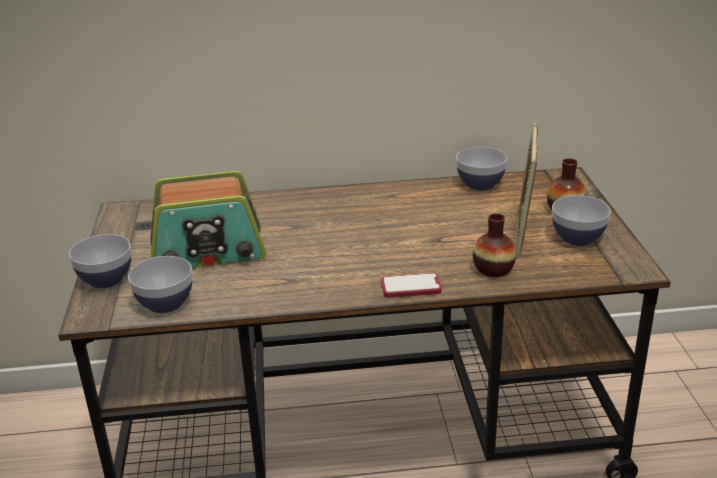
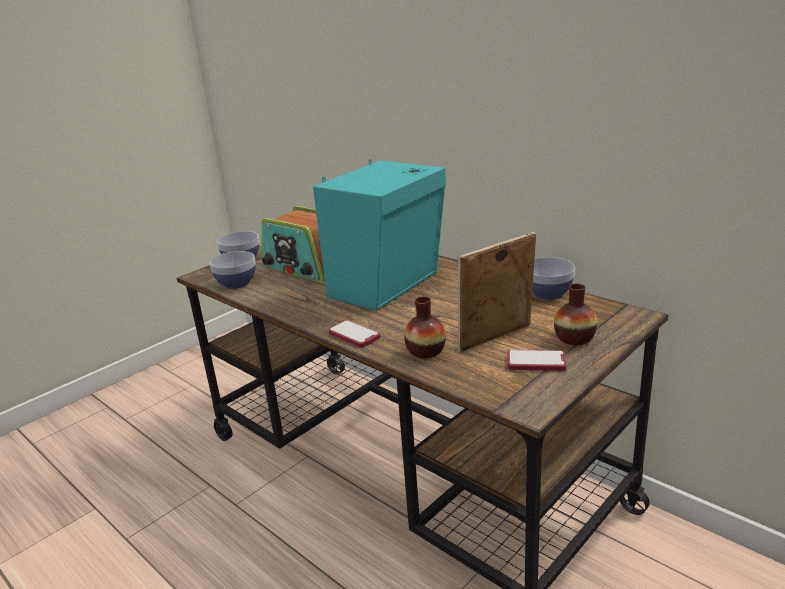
camera: 50 degrees right, 5 degrees down
bowl [552,195,611,246] -> phone [507,350,566,371]
none -> turquoise speaker [313,159,446,311]

